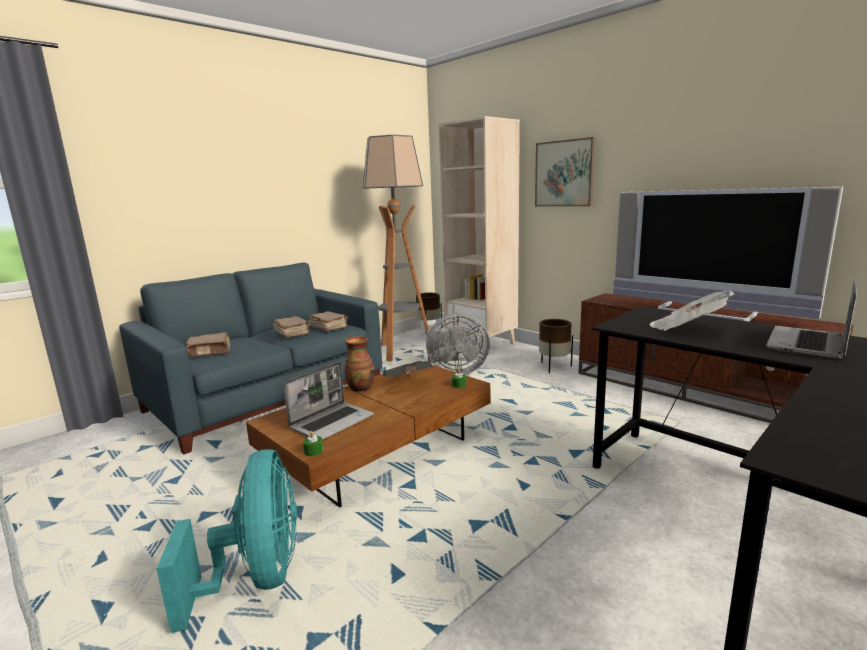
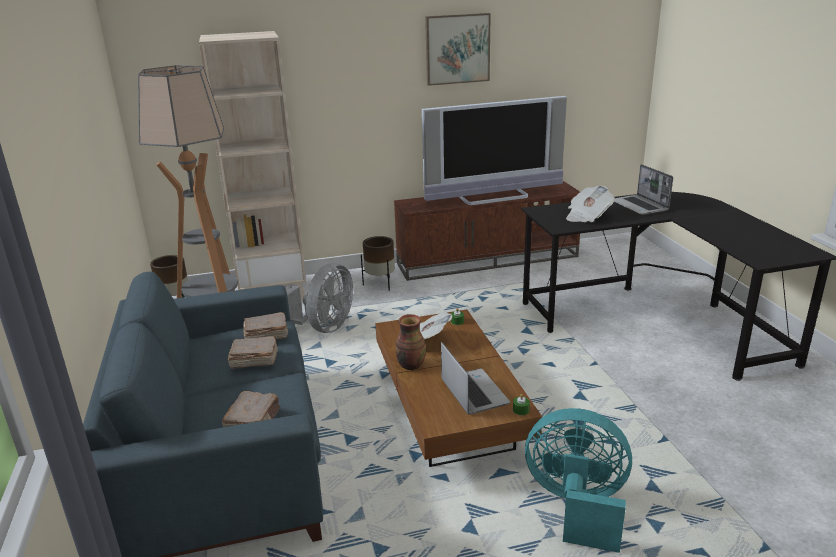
camera: 60 degrees left, 10 degrees up
picture [535,137,595,206] -> picture moved to [425,13,491,86]

